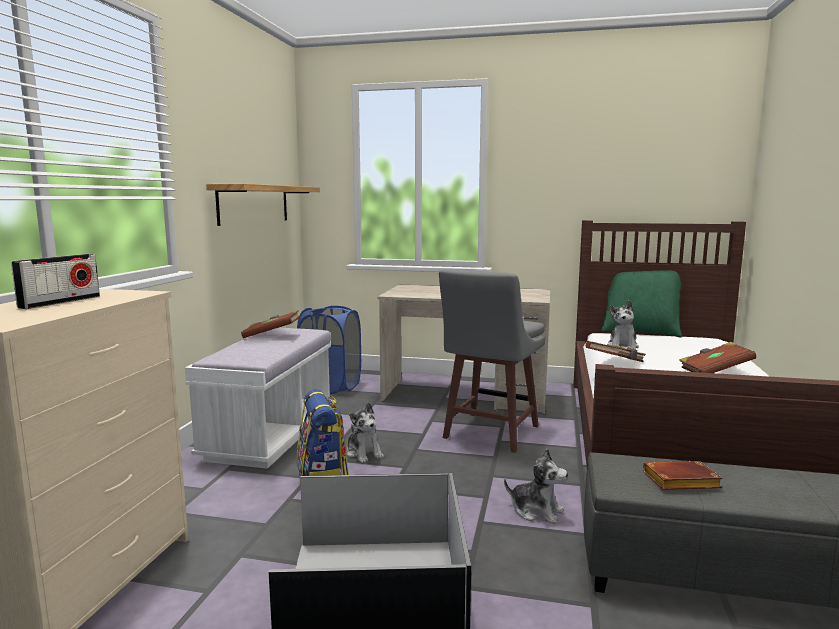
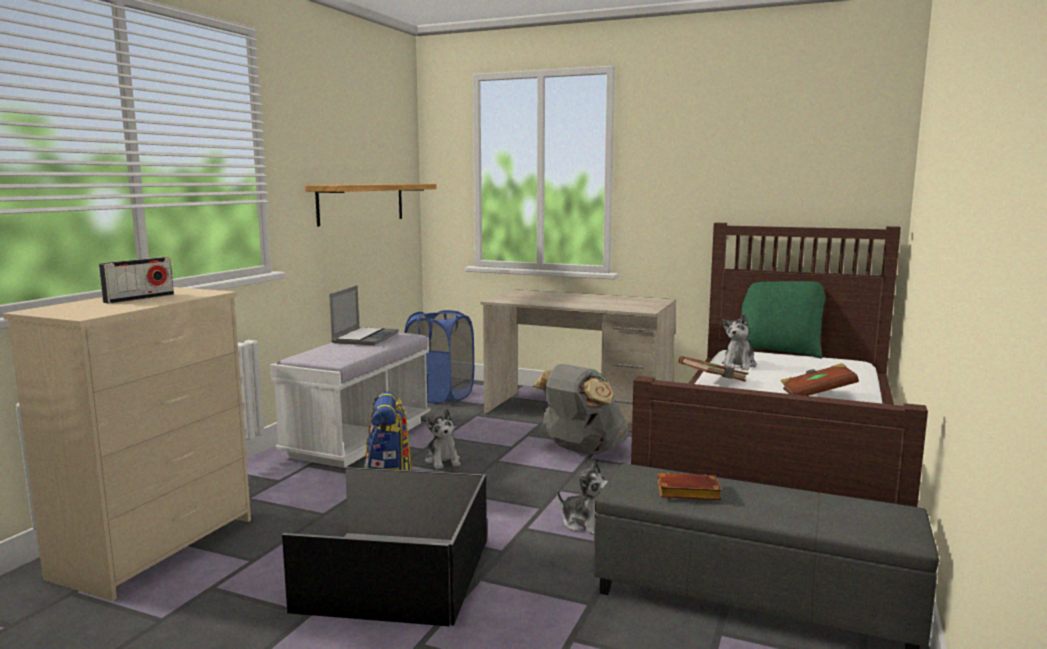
camera: 10 degrees right, 0 degrees up
brown book [241,310,300,338] -> laptop [329,285,399,345]
grey stool [439,269,546,453] -> grey backpack [533,364,629,455]

